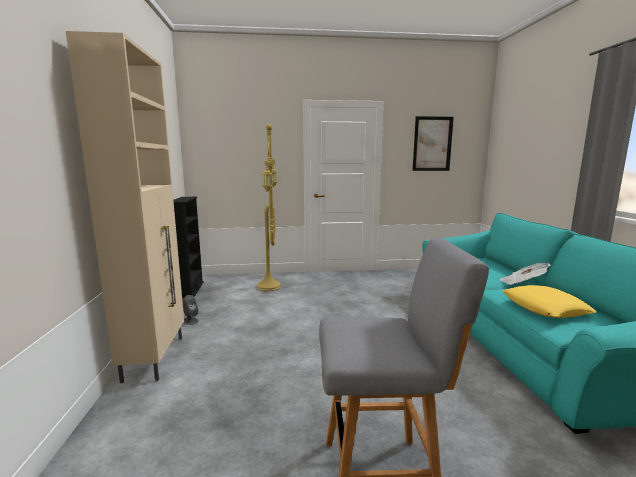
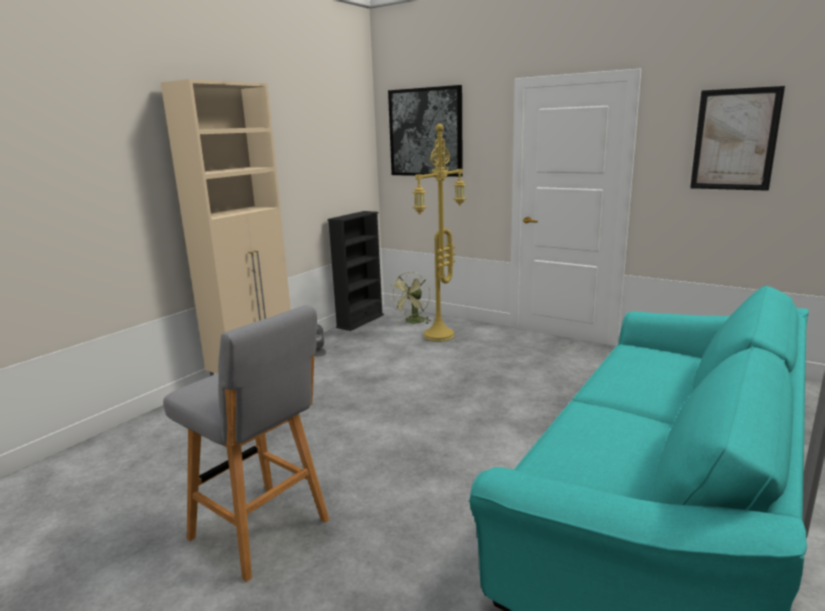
camera: 40 degrees right, 5 degrees up
newspaper [500,263,551,285] -> none
yellow pillow [503,285,596,318] -> none
none -> picture [388,85,463,177]
none -> green fan [391,272,431,324]

